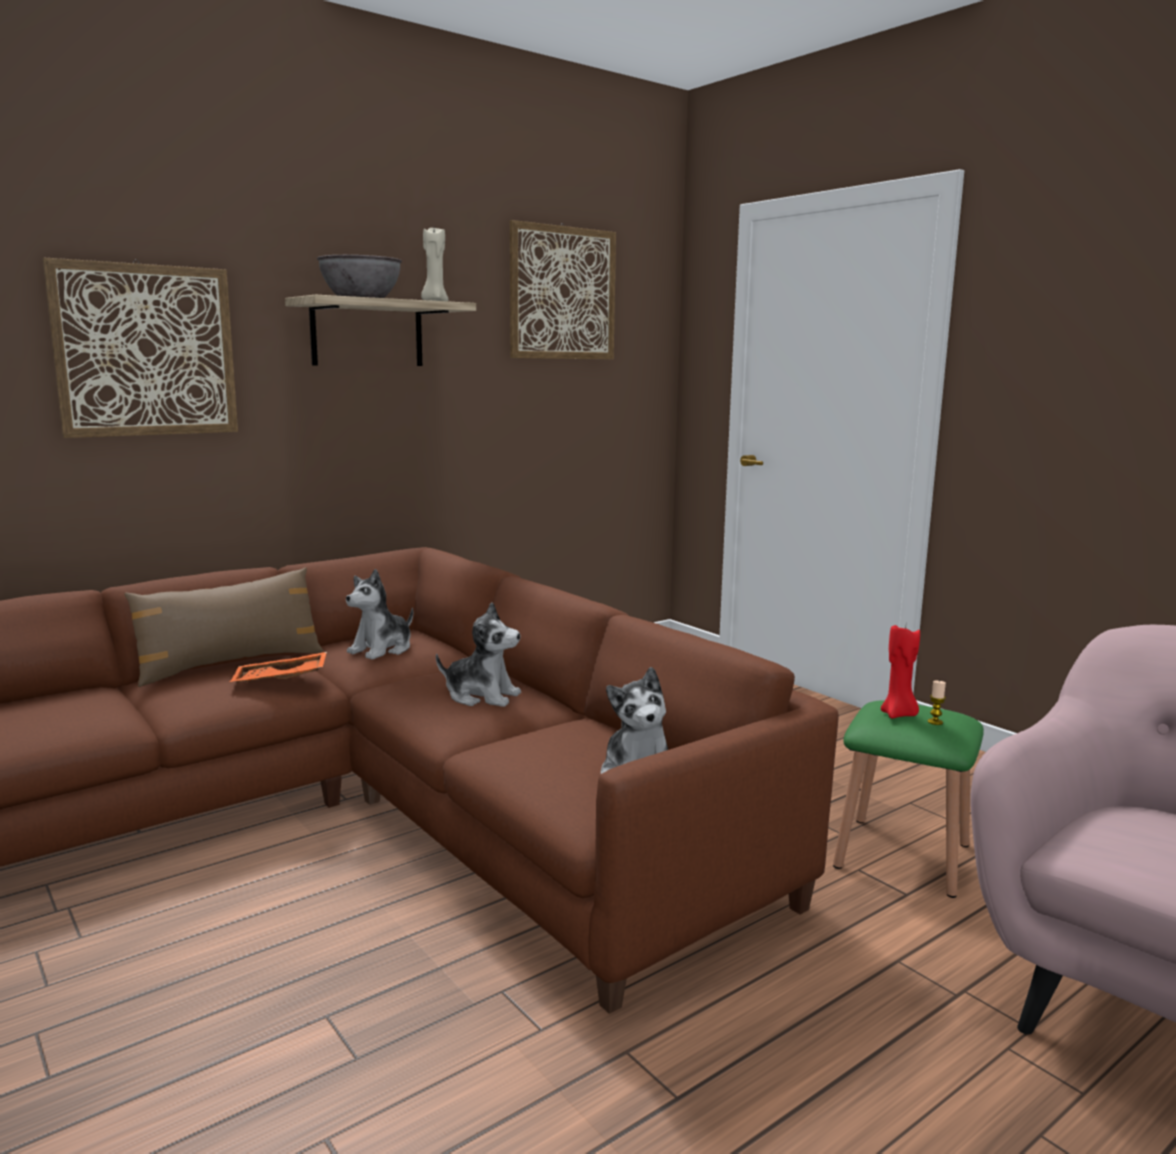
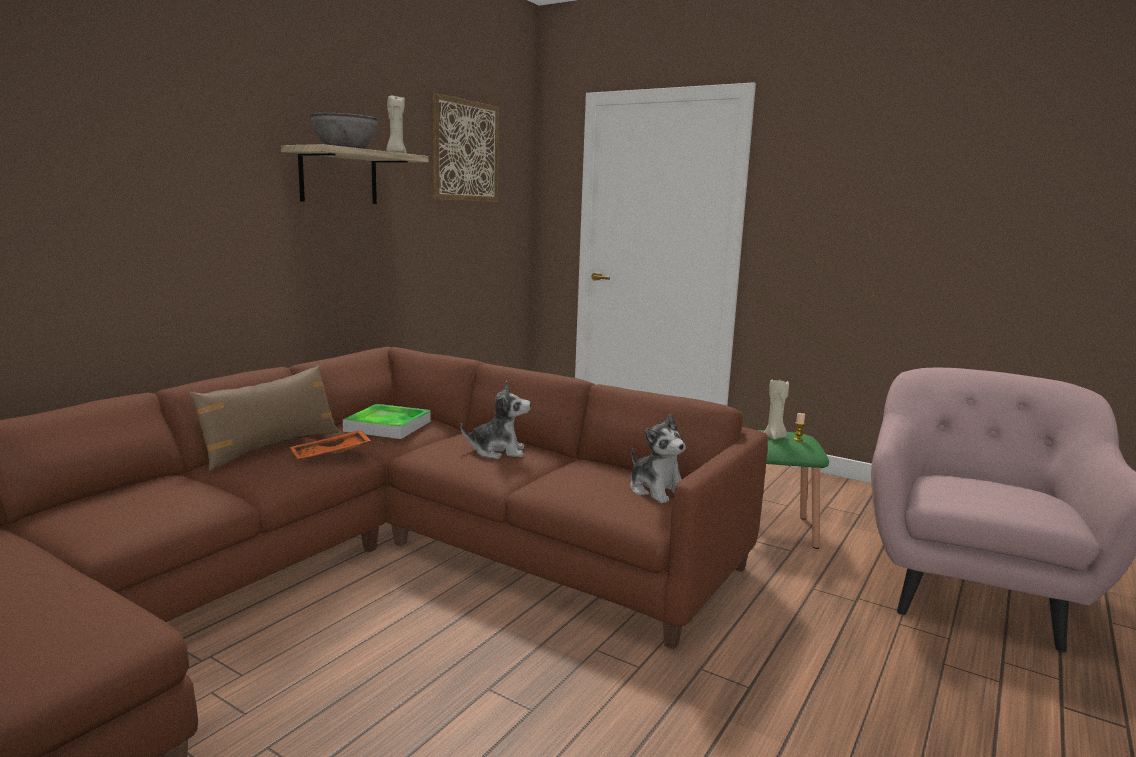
camera: 20 degrees left, 0 degrees up
picture [43,258,238,438] -> none
plush toy [346,569,413,660] -> tray [343,404,430,439]
red candle [881,625,920,718] -> beige candle [764,380,789,440]

